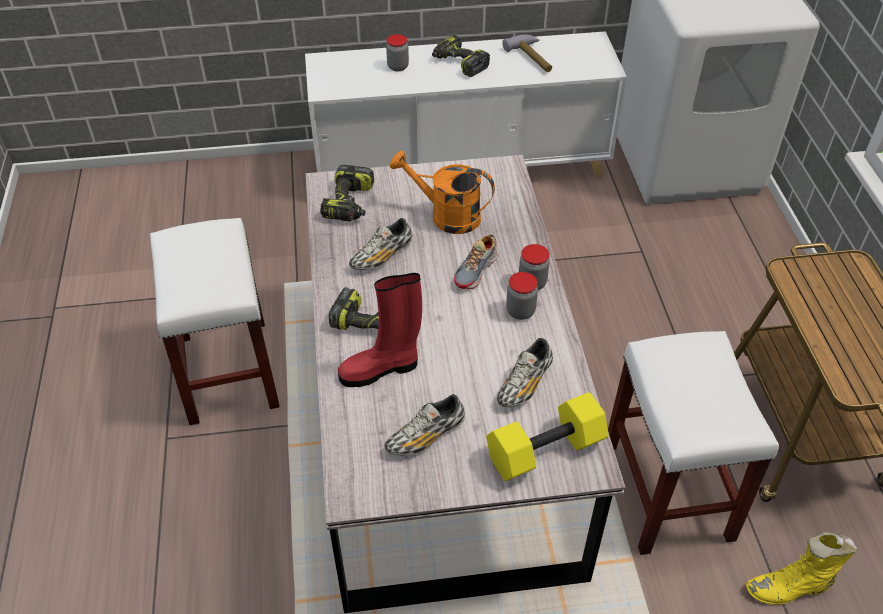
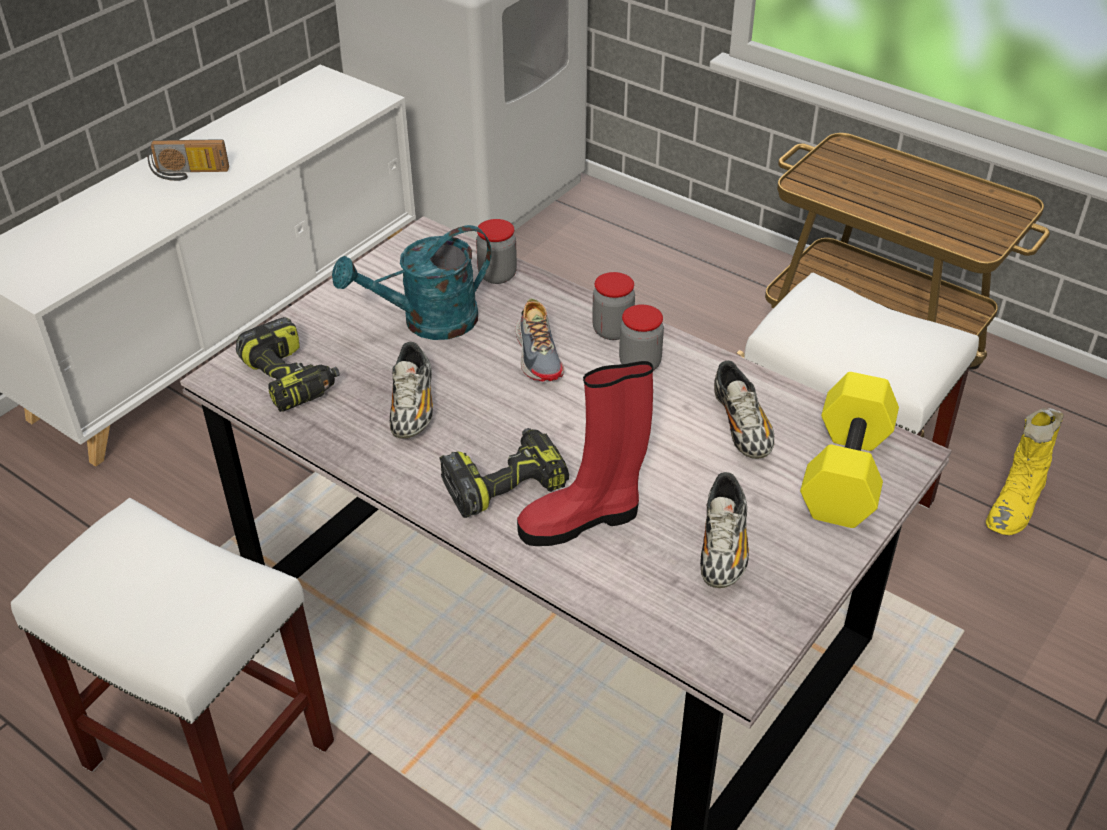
camera: 45 degrees left, 5 degrees down
red boot [338,273,422,387] -> red boot turned 45 degrees clockwise [517,361,653,546]
jar [386,34,409,71] -> jar moved to [476,219,517,284]
orange watering can [390,150,495,234] -> turquoise watering can [332,225,491,340]
power drill [432,35,490,77] -> radio [148,139,229,181]
hammer [502,34,552,72] -> none

